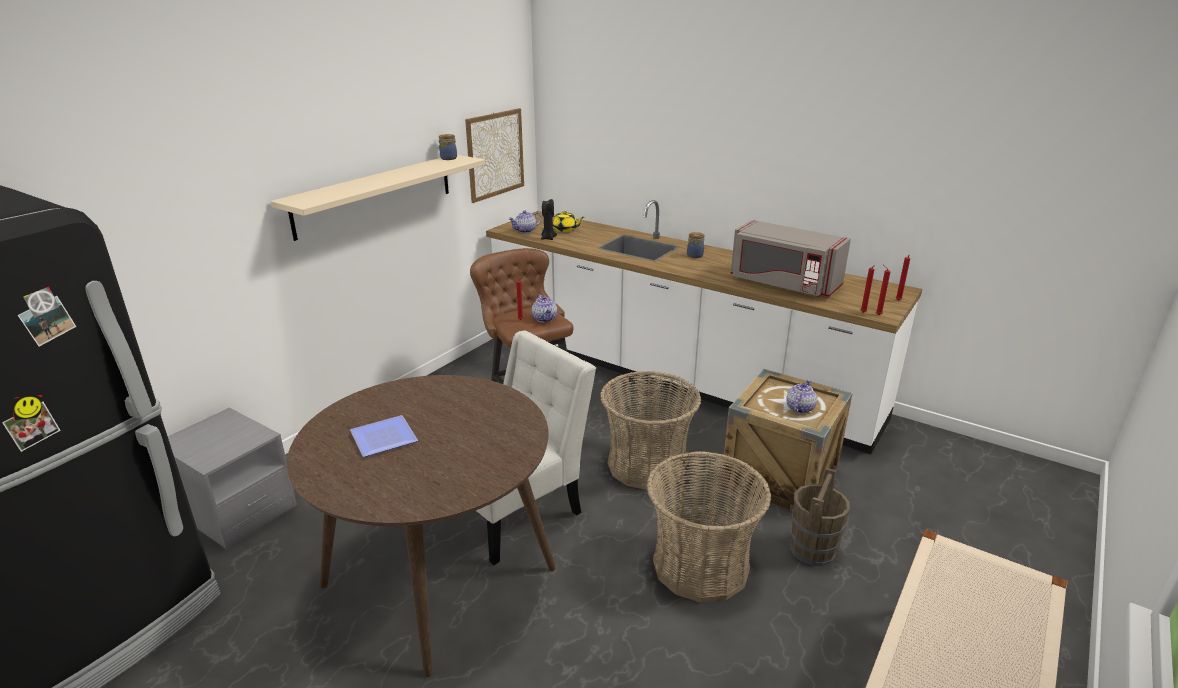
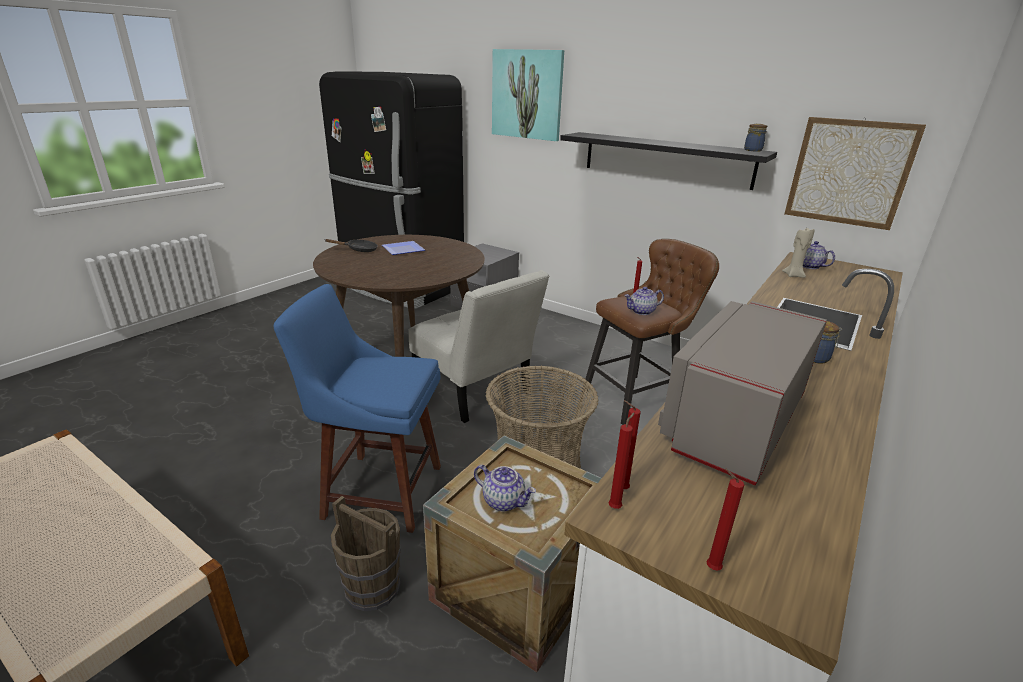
camera: 90 degrees right, 0 degrees up
beige shelf [270,155,485,241] -> black shelf [560,132,777,190]
black candle [541,199,557,240] -> beige candle [782,228,814,278]
yellow teapot [553,211,584,232] -> none
basket [646,451,771,603] -> blue stool [274,284,441,533]
none -> black frying pan [324,239,378,252]
none -> picture [492,49,564,141]

